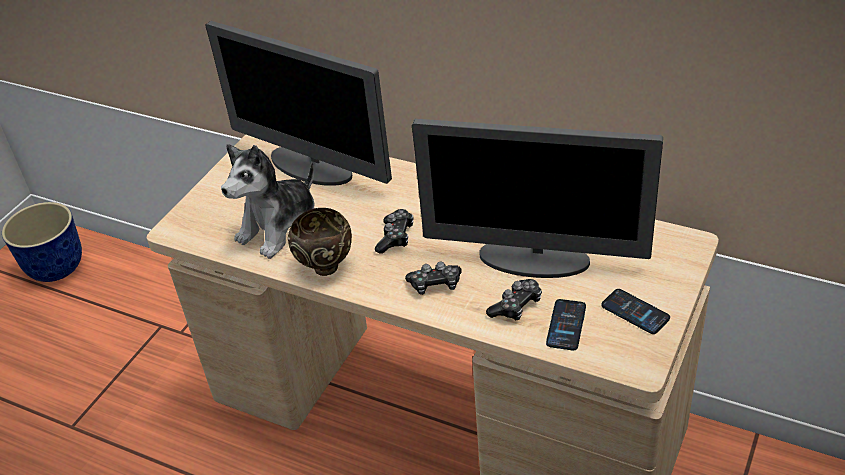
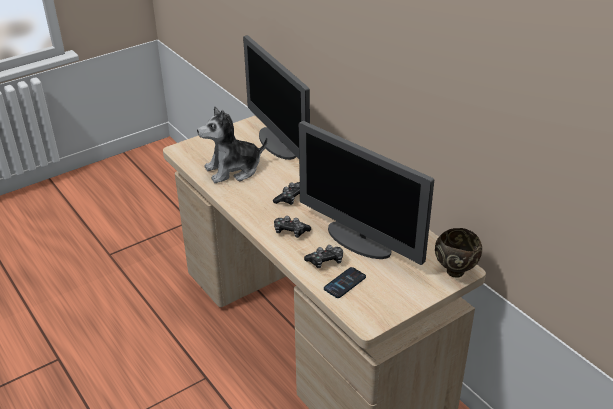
camera: 25 degrees right, 5 degrees down
planter [2,202,82,282] -> none
brown bowl [288,208,352,276] -> brown bowl moved to [435,228,482,278]
phone [601,289,670,334] -> none

